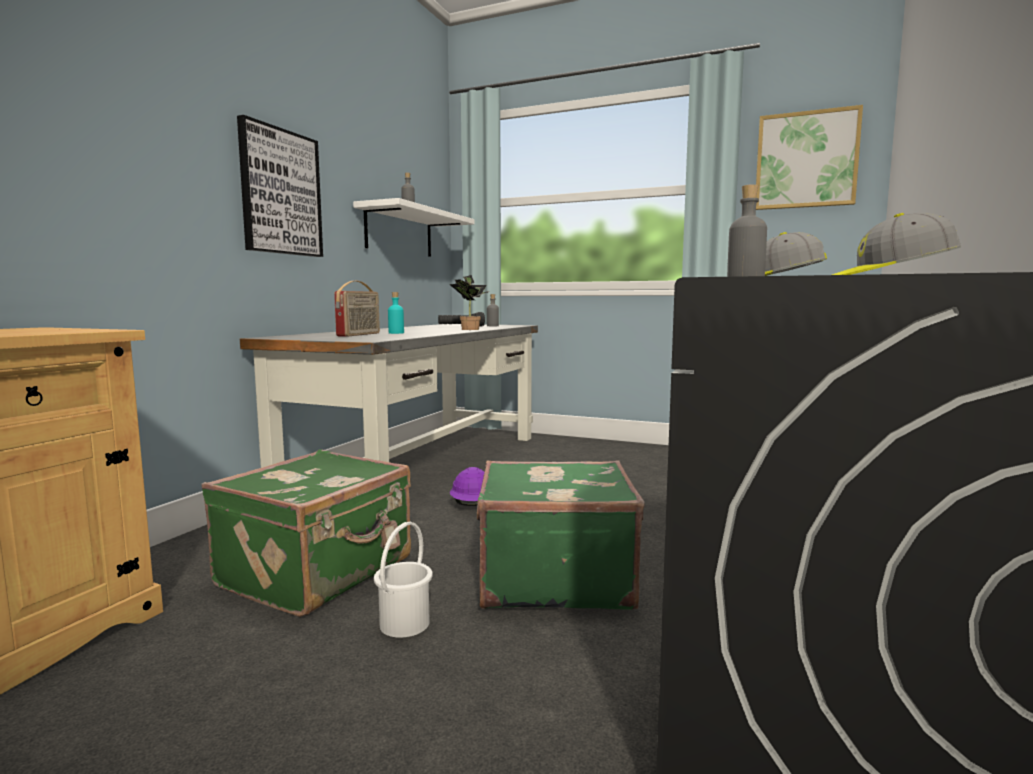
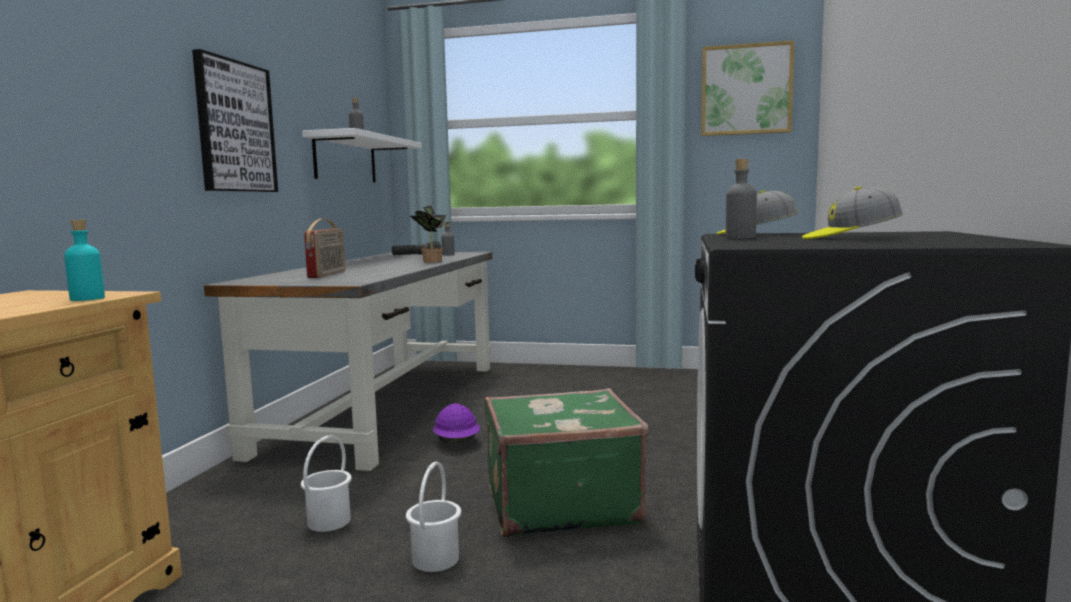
camera: 10 degrees left, 0 degrees up
green suitcase [202,450,411,617] -> white bucket [301,435,352,532]
turquoise bottle [388,292,404,334] -> turquoise bottle moved to [64,219,105,301]

